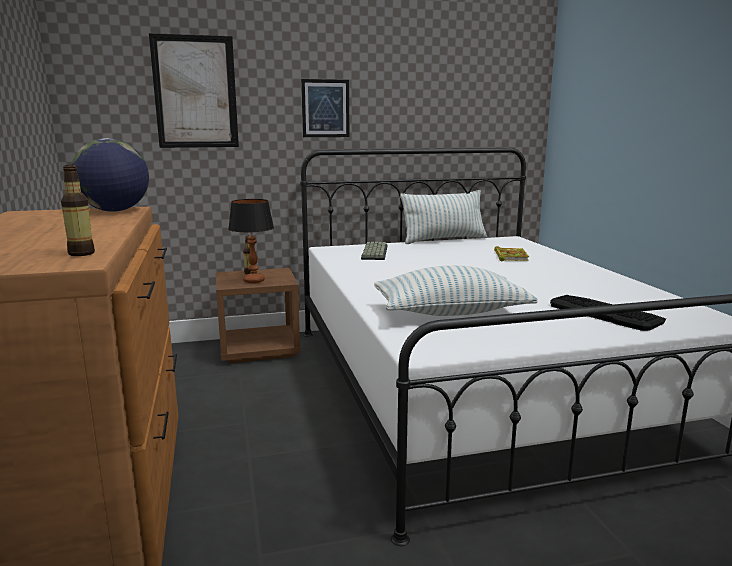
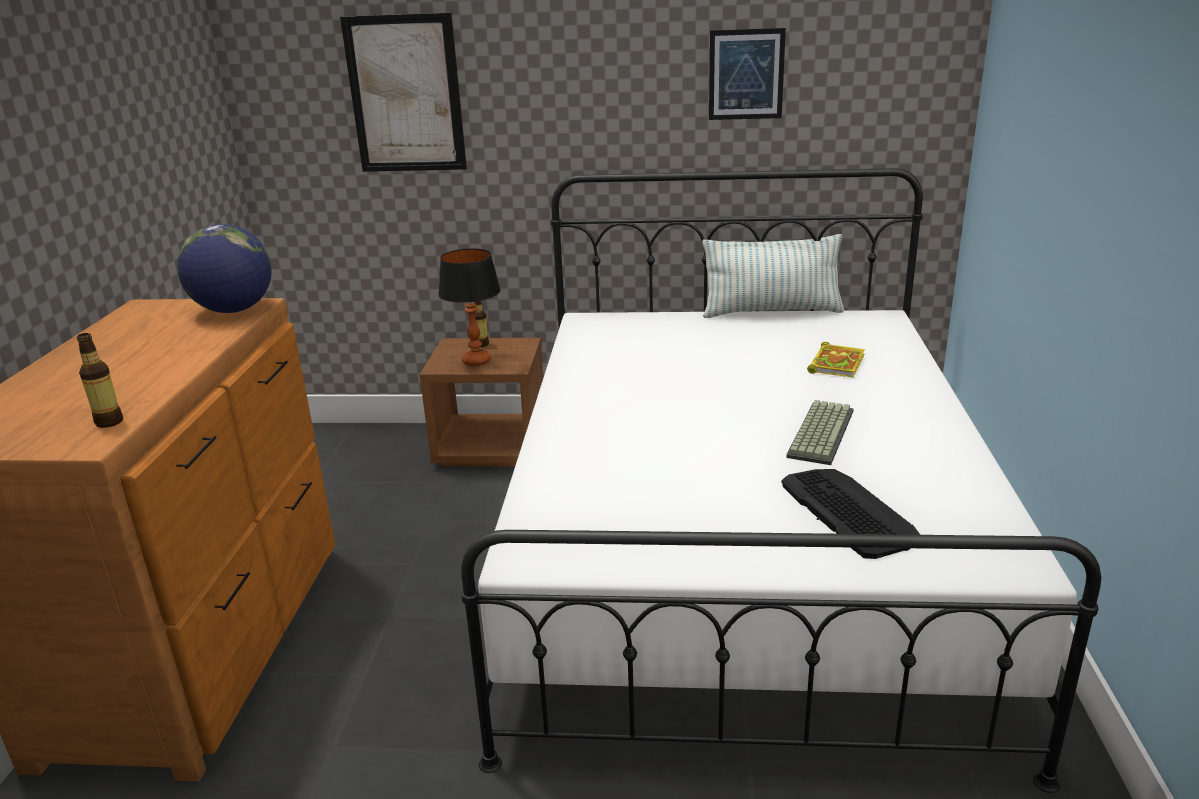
camera: 20 degrees right, 10 degrees up
picture [301,79,349,137] -> picture moved to [709,28,786,120]
keyboard [361,242,388,260] -> keyboard moved to [786,400,854,465]
pillow [374,265,538,316] -> none

